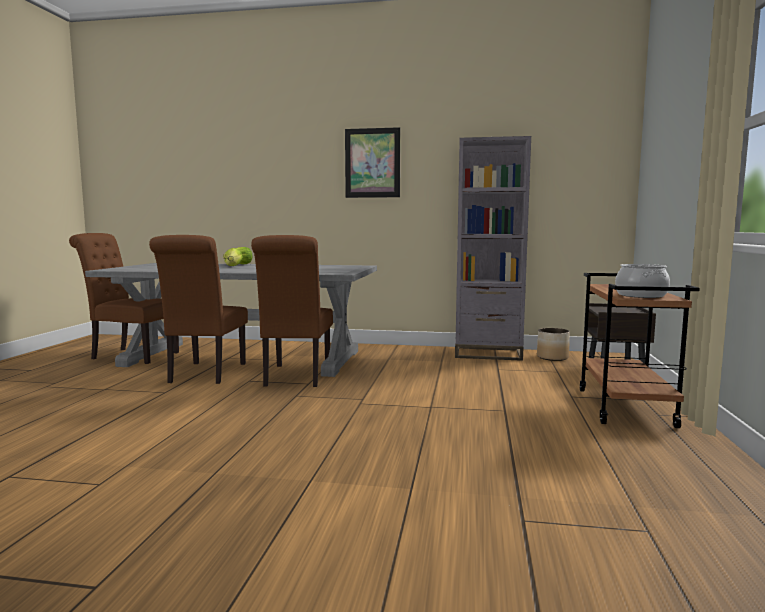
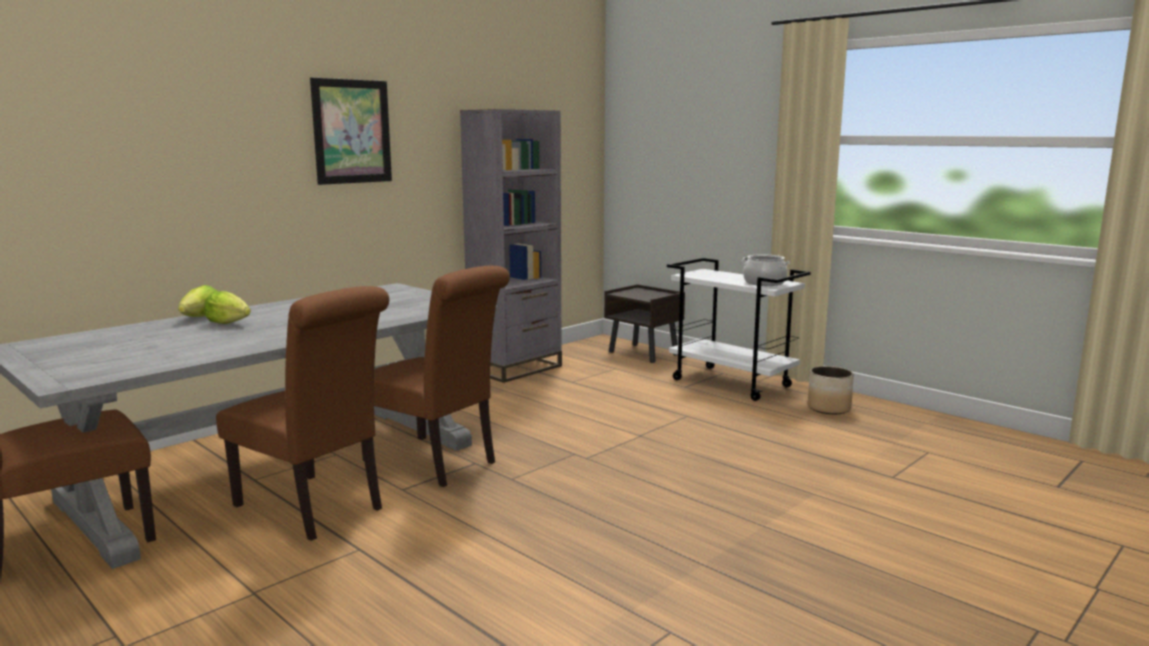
camera: 55 degrees left, 5 degrees up
planter [537,328,570,361] -> planter moved to [808,366,854,414]
brown cart [580,273,700,428] -> white cart [667,258,811,401]

